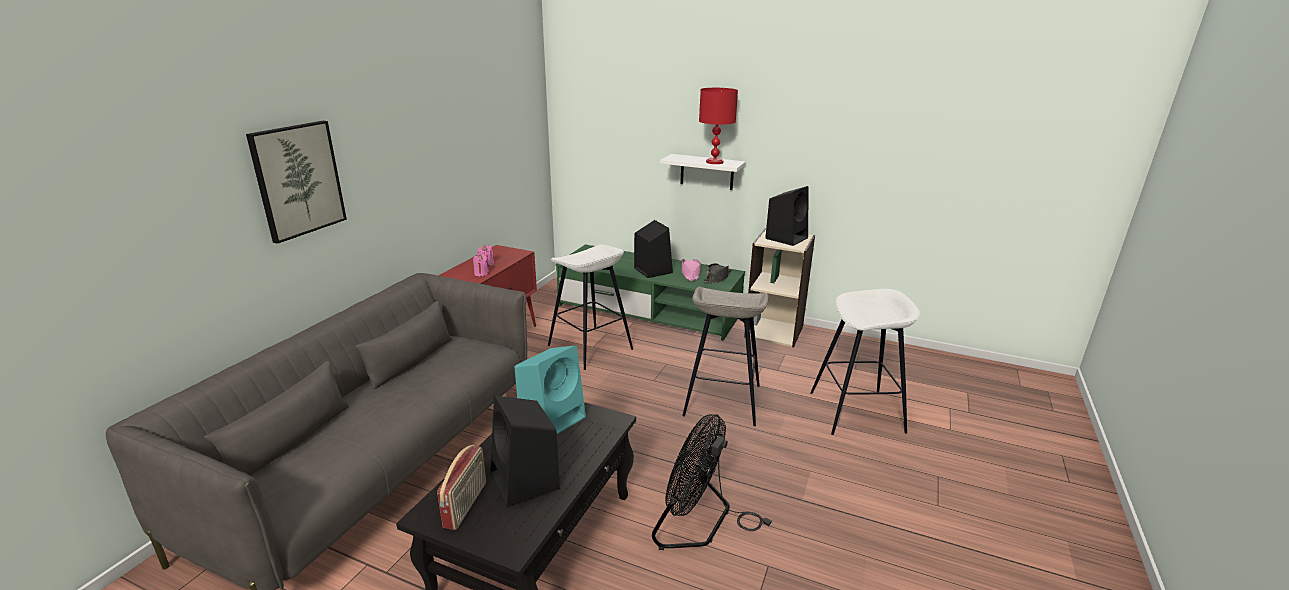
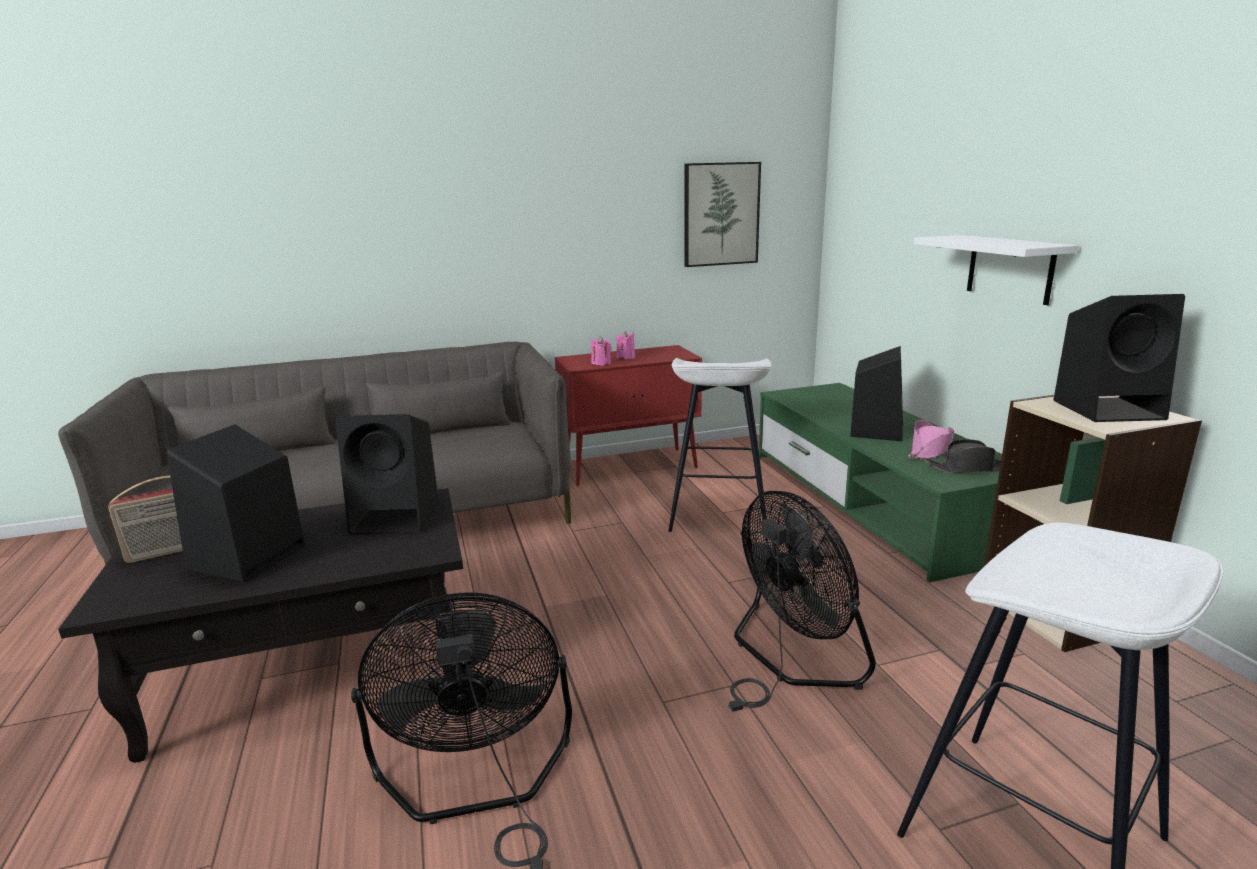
camera: 50 degrees right, 5 degrees down
picture [246,121,347,244] -> picture moved to [685,162,761,267]
turquoise speaker [515,345,586,434] -> black speaker [335,414,439,535]
grey stool [682,287,768,426] -> black fan [727,491,876,711]
red table lamp [699,88,738,164] -> none

